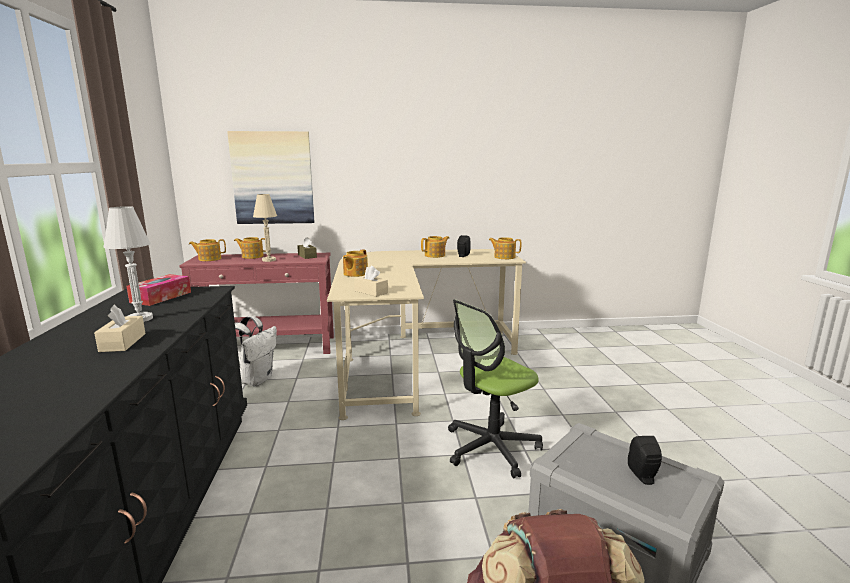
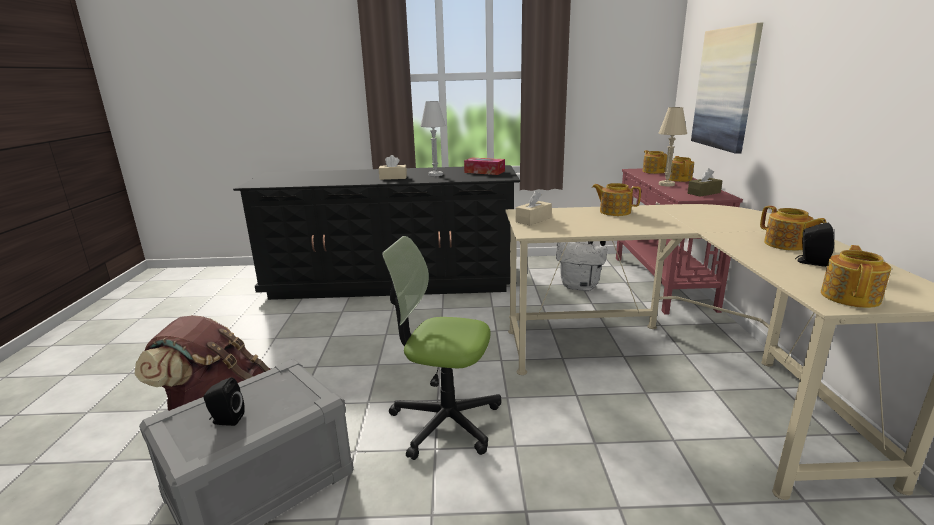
camera: 95 degrees right, 5 degrees up
office chair [448,299,543,478] -> office chair turned 45 degrees counterclockwise [382,236,501,460]

